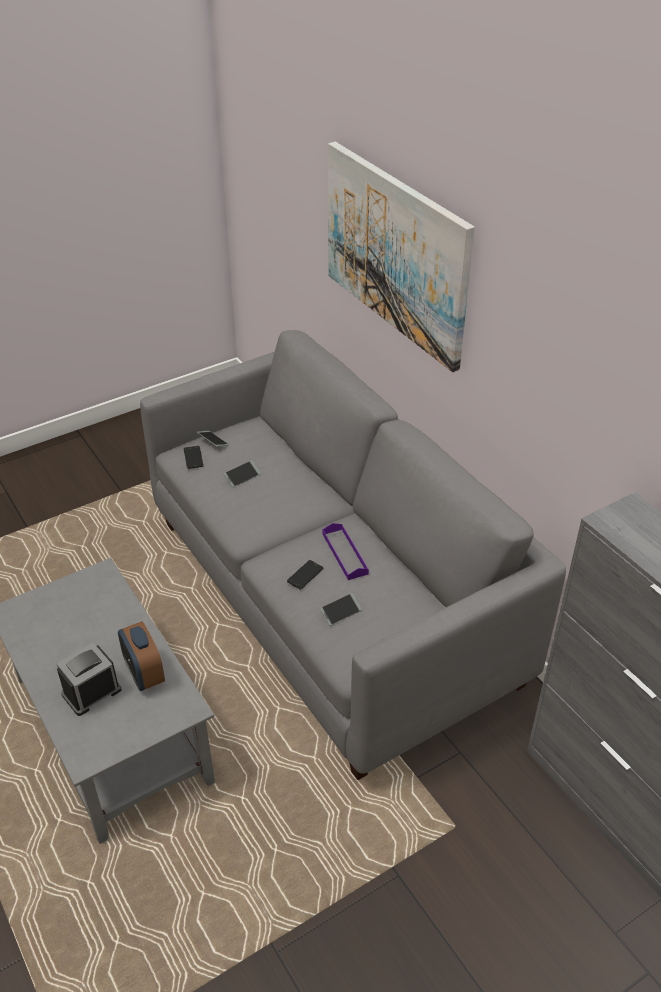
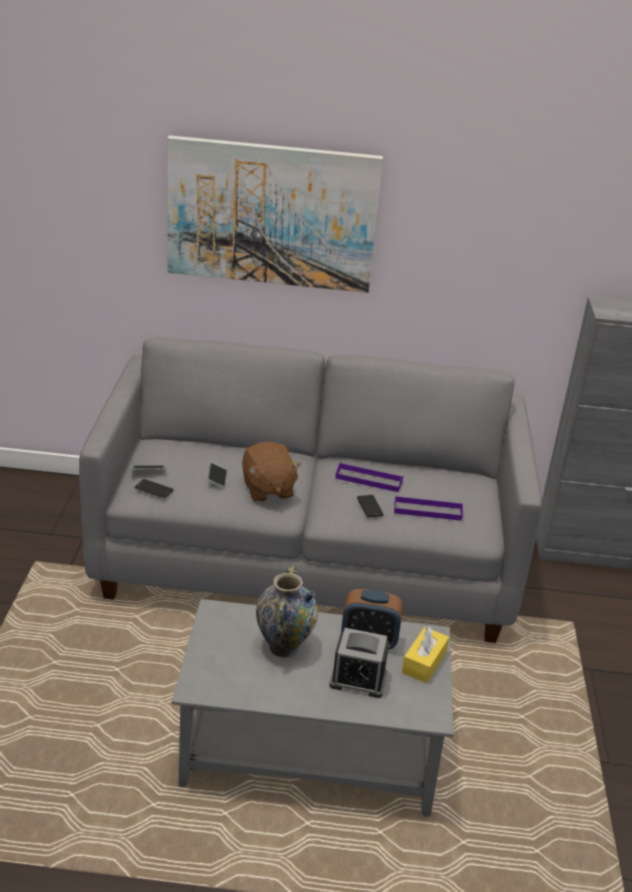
camera: 55 degrees left, 10 degrees down
alarm clock [56,643,121,716] -> alarm clock turned 75 degrees counterclockwise [329,628,389,698]
phone [320,593,362,626] -> purple tray [394,496,463,521]
none -> brown plush toy [242,442,301,502]
none -> vase [256,565,318,658]
none -> yellow tissue box [402,626,449,683]

